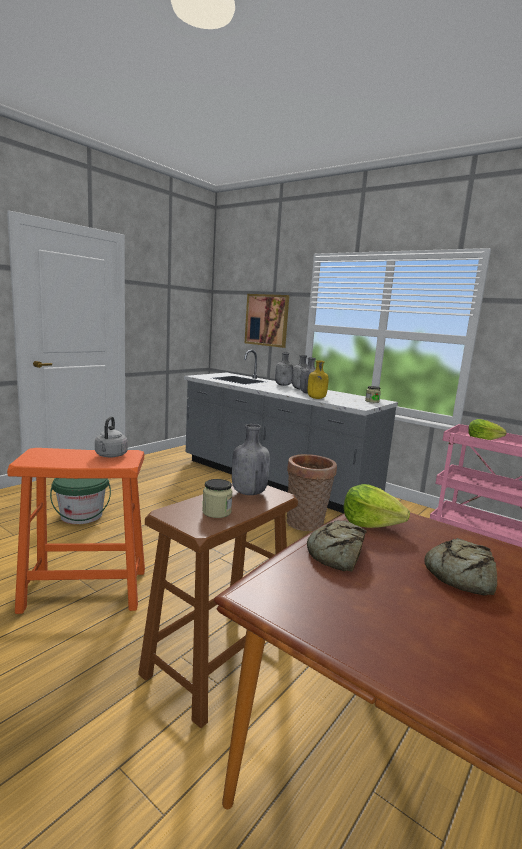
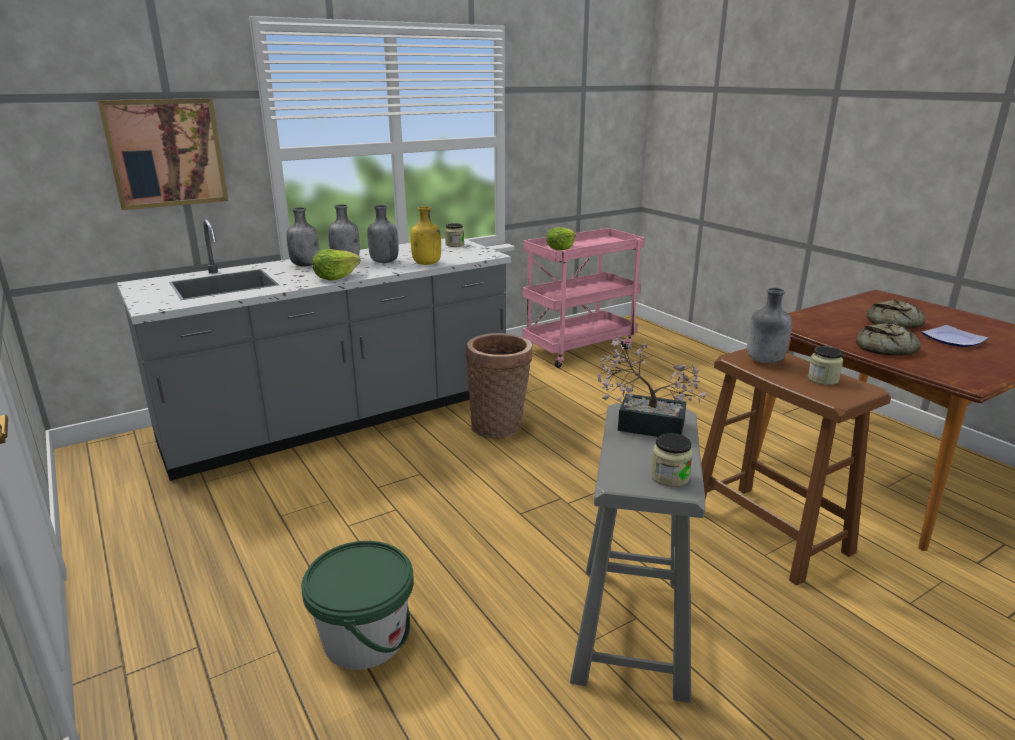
camera: 70 degrees left, 10 degrees up
orange stool [7,448,145,614] -> grey stool [570,403,705,703]
grey kettle [95,416,128,458] -> potted plant [597,335,707,437]
lettuce [343,484,410,528] -> lettuce moved to [312,249,360,281]
none -> jar [650,433,693,487]
none -> plate [922,325,988,347]

